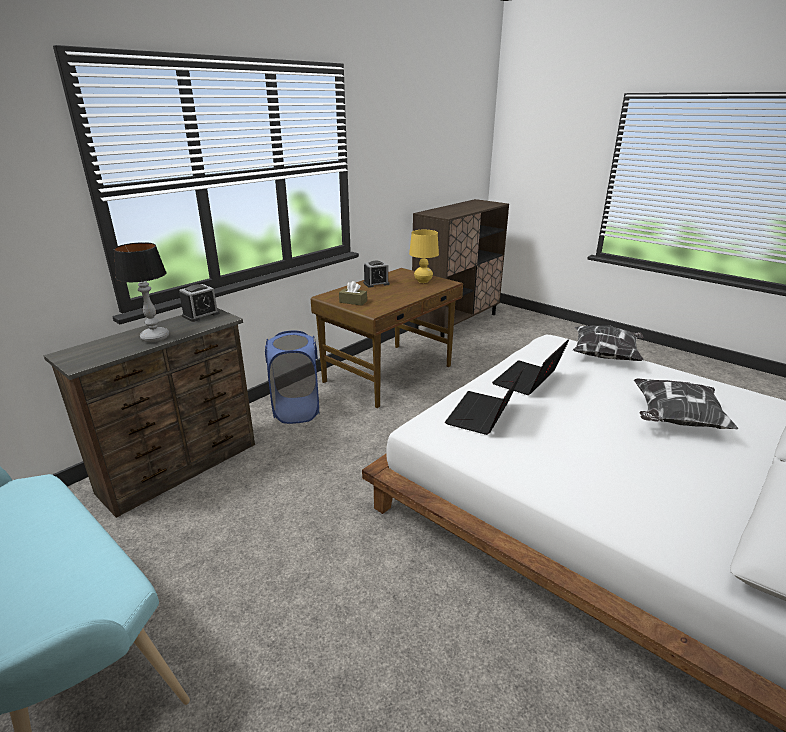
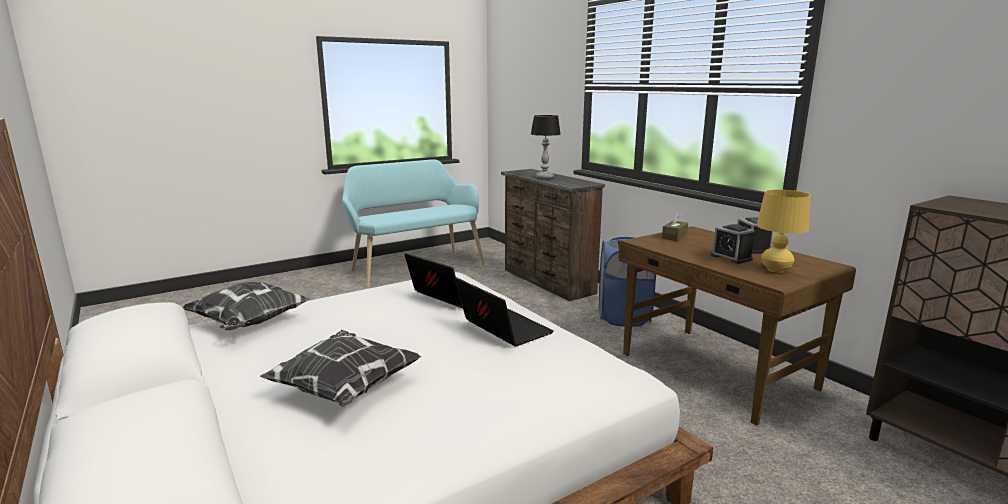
camera: 105 degrees right, 10 degrees down
alarm clock [179,284,220,322] -> alarm clock moved to [711,224,755,264]
pillow [573,326,644,361] -> pillow moved to [182,282,310,331]

